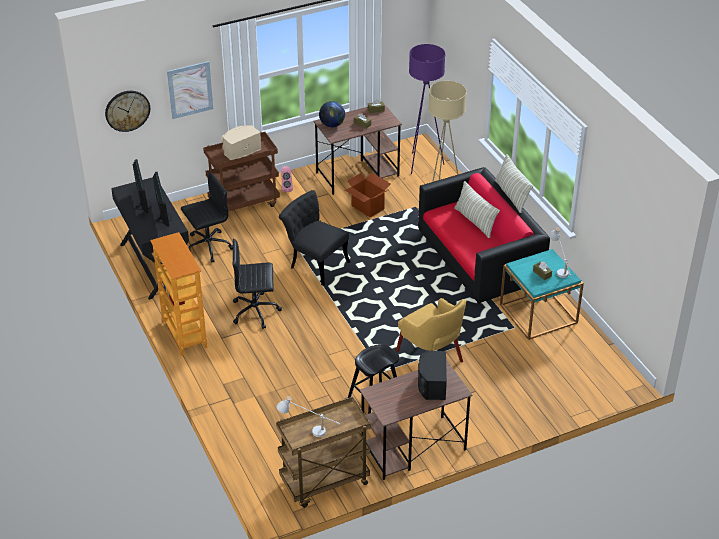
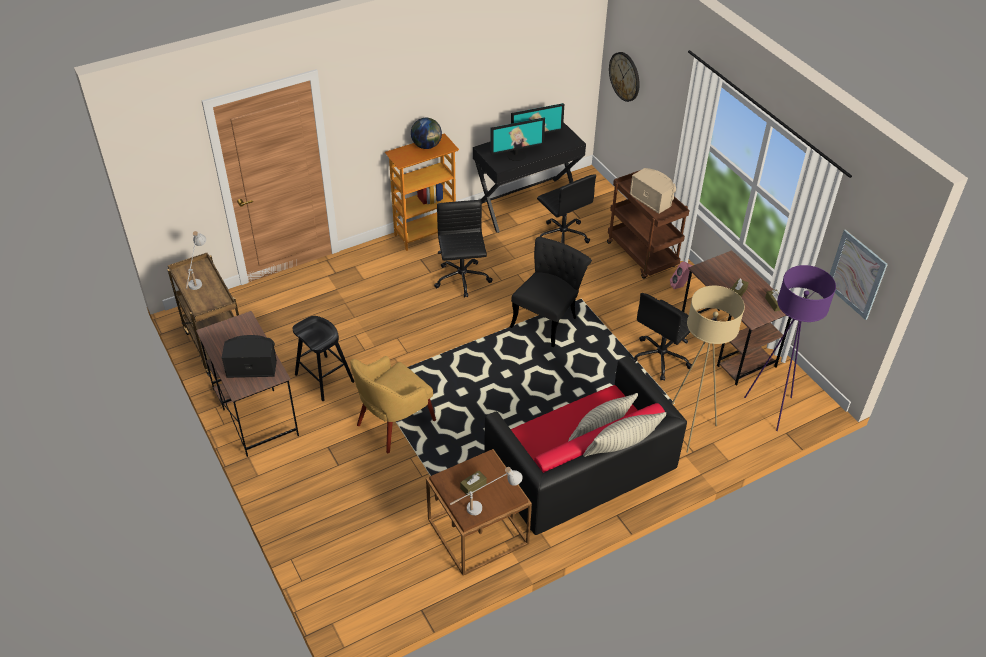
camera: 85 degrees right, 5 degrees up
picture [167,61,213,119] -> picture moved to [830,229,888,320]
globe [319,101,345,127] -> globe moved to [411,118,442,149]
cardboard box [345,172,390,218] -> black office chair [631,293,692,381]
turquoise side table [500,249,584,340] -> brown side table [426,449,532,576]

